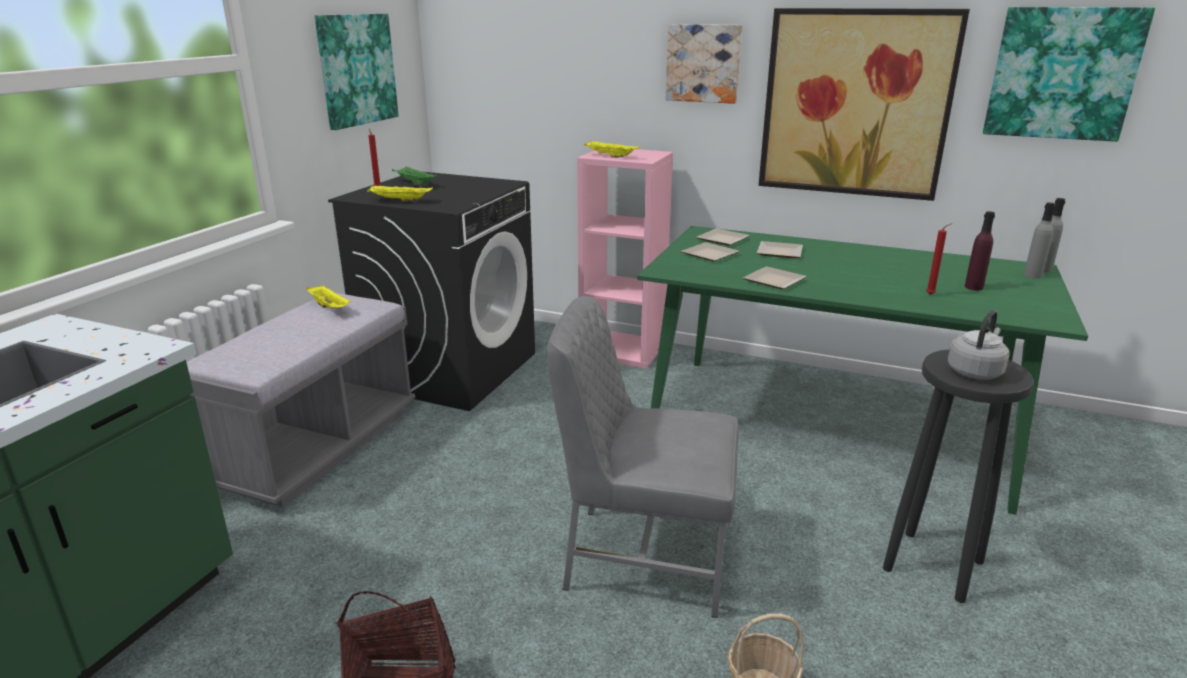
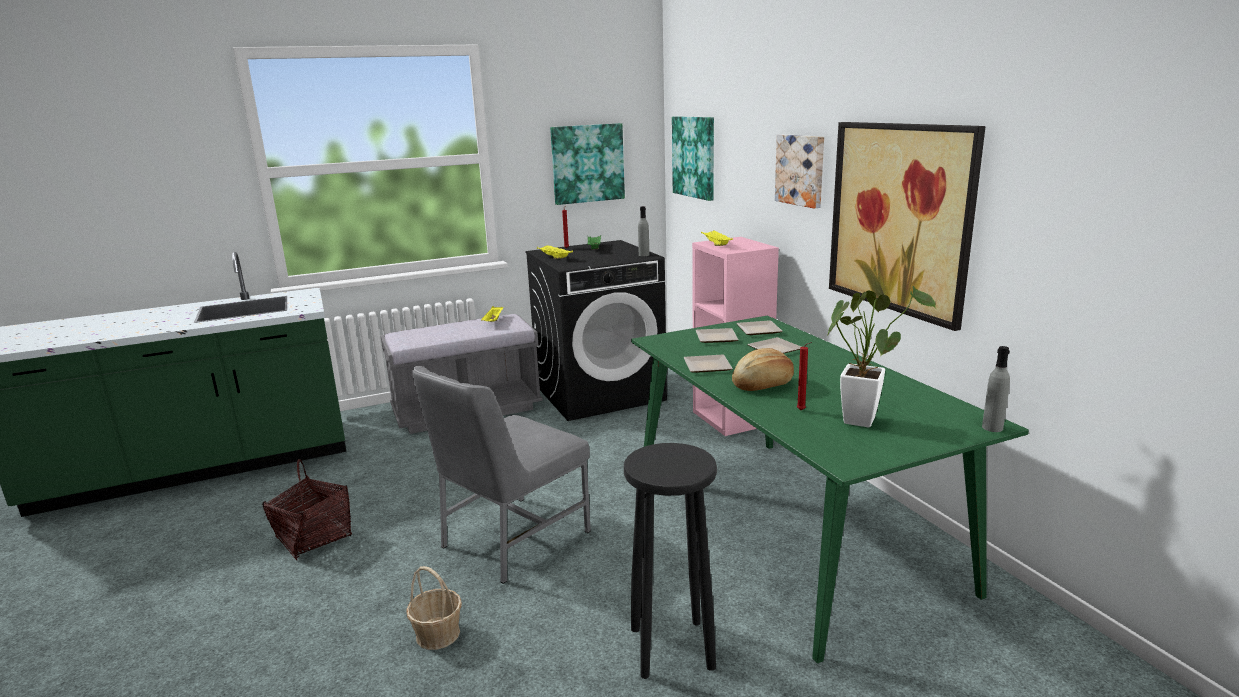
camera: 45 degrees right, 5 degrees down
grey chair [546,296,739,618] -> grey chair turned 105 degrees counterclockwise [412,366,591,584]
grey kettle [947,310,1010,380] -> none
purple bottle [965,211,995,290] -> potted plant [826,286,936,427]
picture [983,7,1155,142] -> picture moved to [672,116,714,201]
grey bottle [1024,202,1055,279] -> grey bottle moved to [638,206,649,256]
none -> bread [732,348,794,391]

